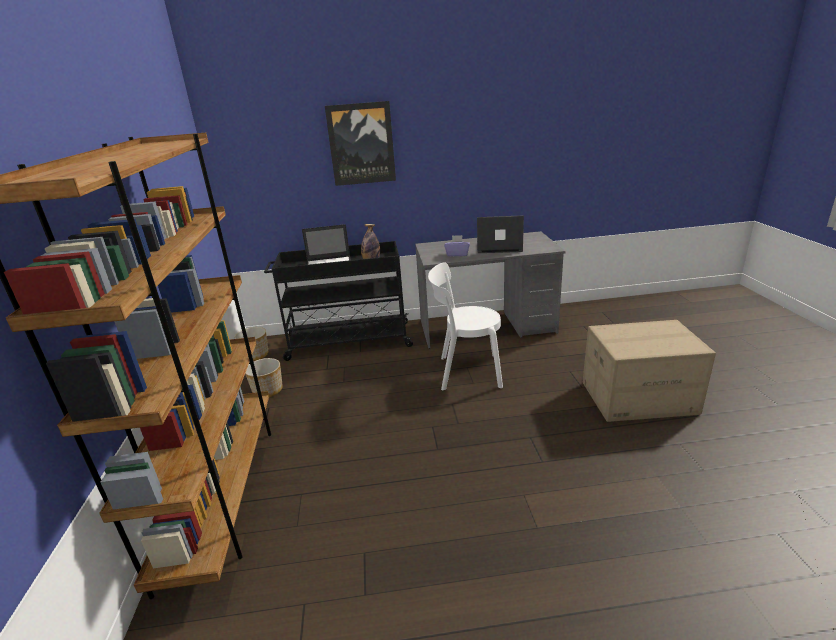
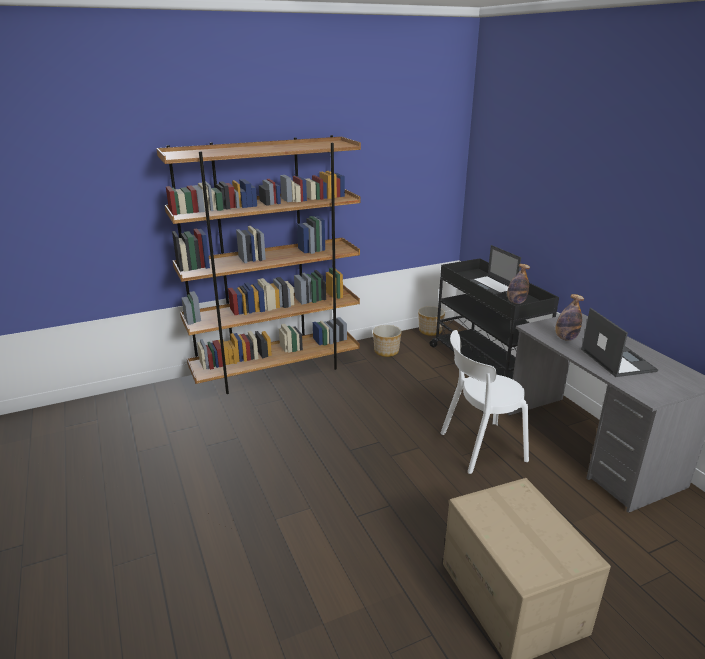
camera: 70 degrees right, 0 degrees up
picture [325,101,396,186] -> none
white chair [428,262,503,390] -> white chair turned 90 degrees counterclockwise [441,330,529,474]
purple tissue box [444,235,470,256] -> bottle [555,294,584,341]

